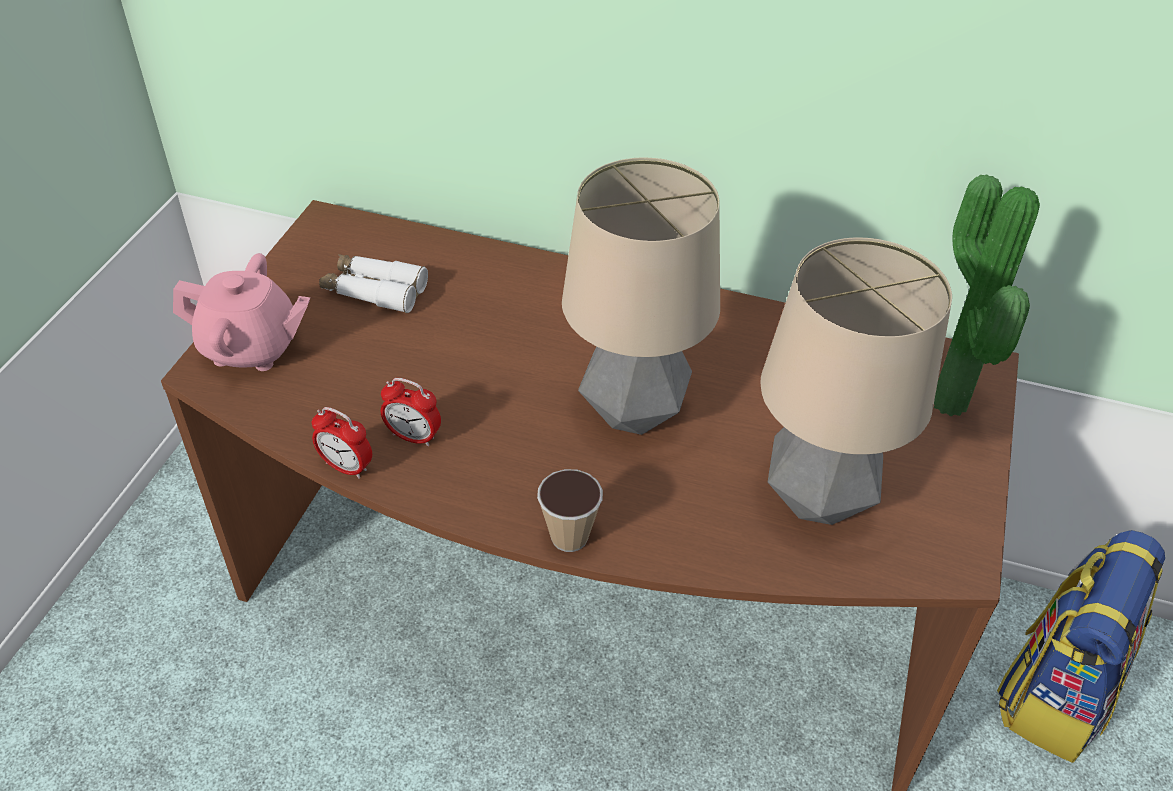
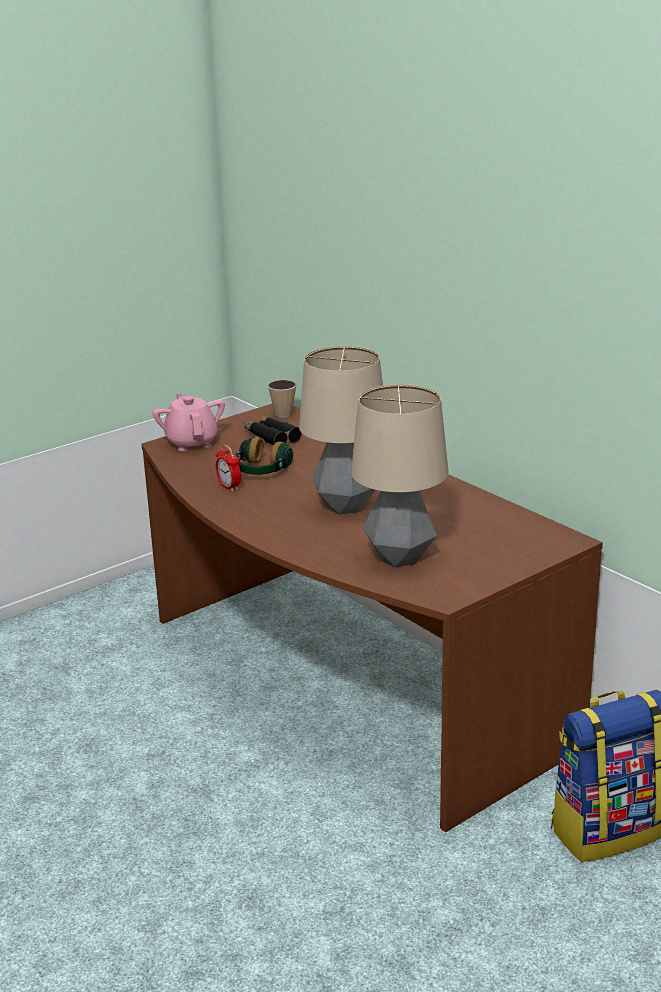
camera: 35 degrees right, 20 degrees down
pink teapot [173,253,310,371] -> pink teapot turned 150 degrees counterclockwise [152,393,225,451]
alarm clock [312,407,372,479] -> none
white binoculars [319,254,428,313] -> black binoculars [244,416,301,445]
cup [537,469,603,552] -> cup moved to [268,380,296,418]
potted plant [934,175,1040,416] -> none
none -> headphones [236,437,293,475]

